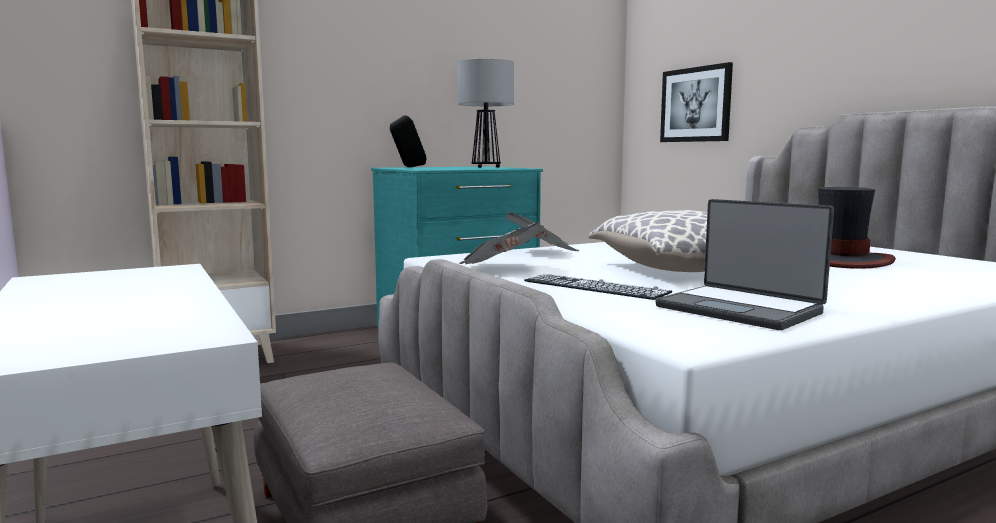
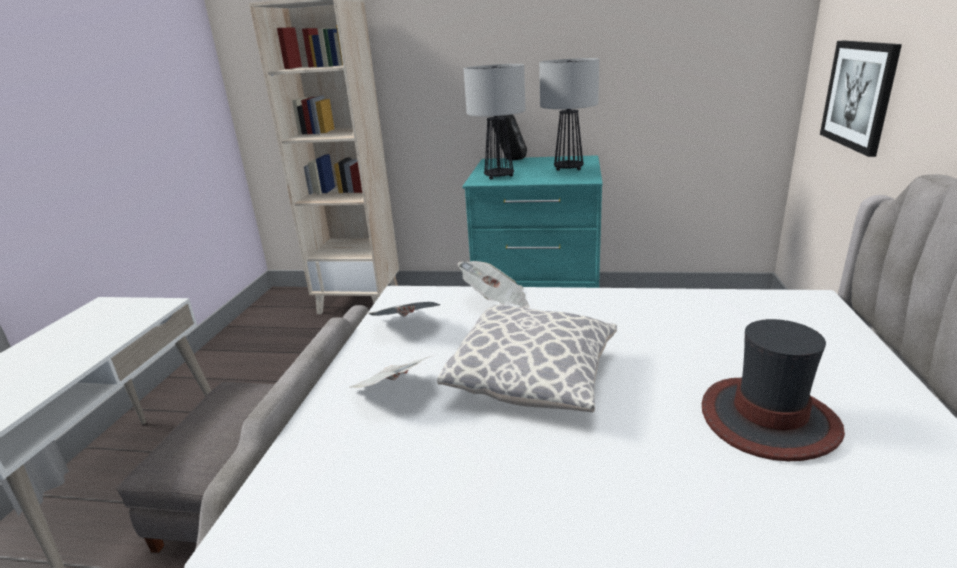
camera: 40 degrees right, 15 degrees up
keyboard [524,274,672,300] -> newspaper [350,355,435,388]
laptop [655,199,834,330] -> none
none -> table lamp [464,64,525,180]

